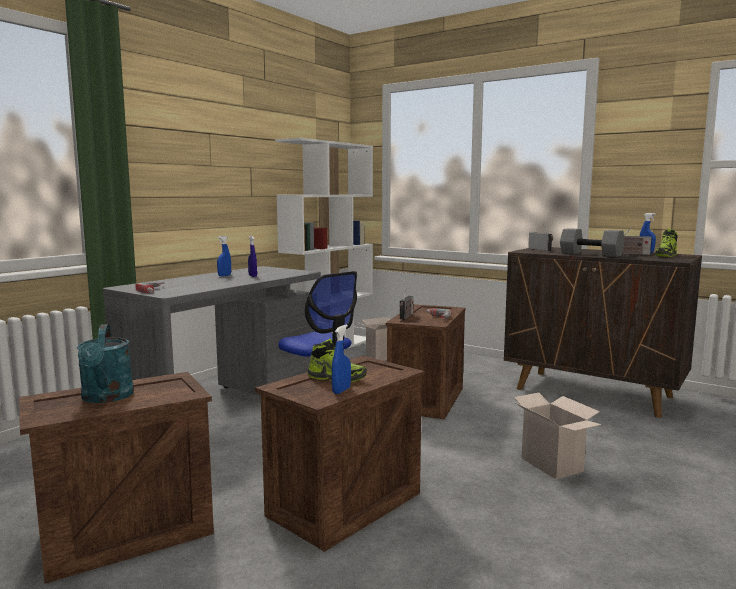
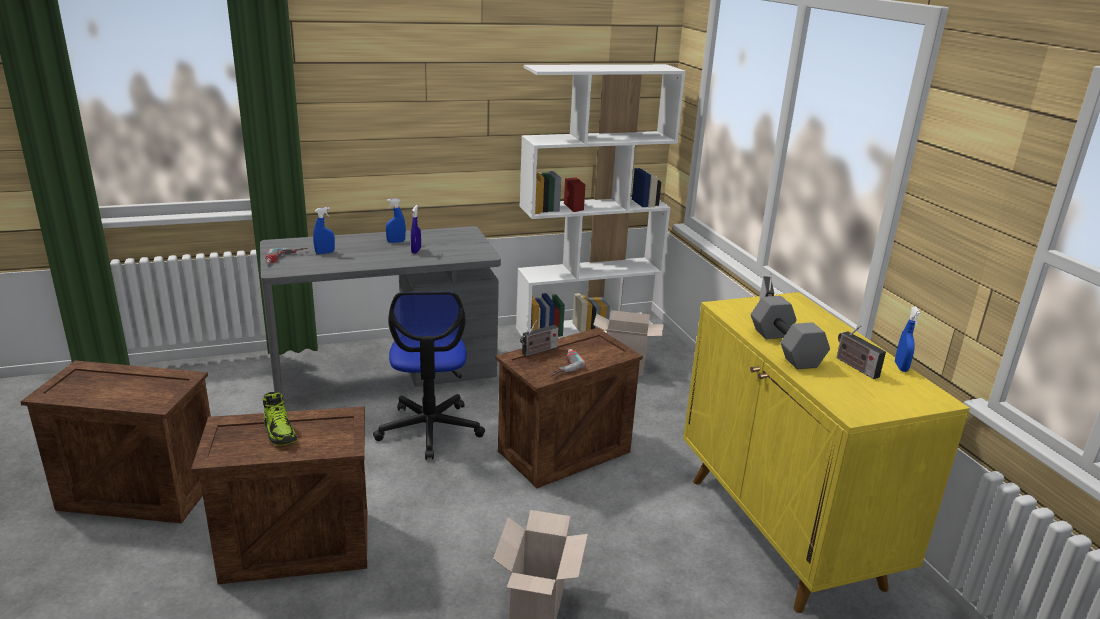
camera: 35 degrees right, 15 degrees up
turquoise watering can [77,324,134,403] -> none
blue spray bottle [332,325,351,394] -> blue spray bottle moved to [313,207,335,254]
brown cabinet [504,247,702,418] -> yellow cabinet [683,292,970,613]
shoe [655,229,678,257] -> none

